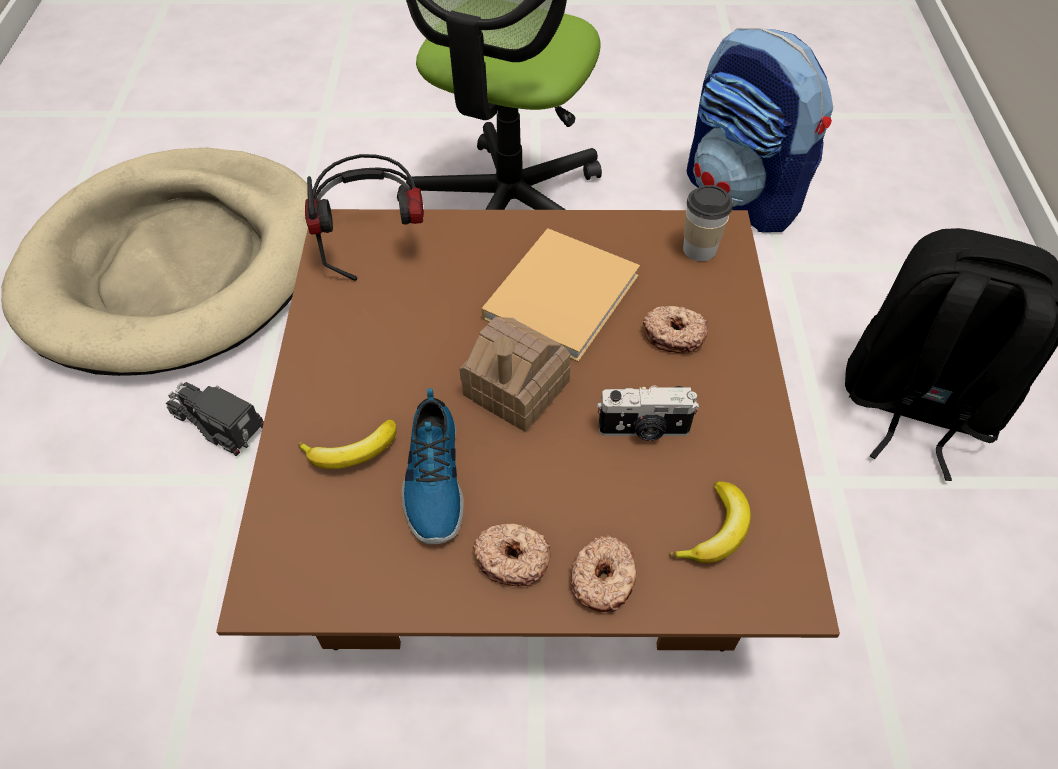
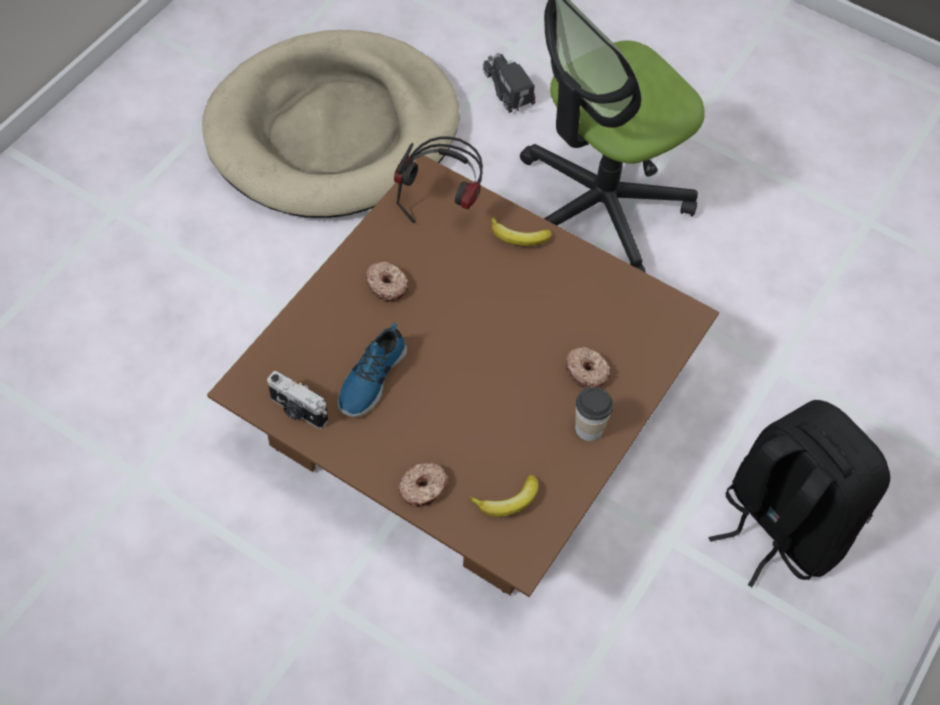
camera: 30 degrees right, 5 degrees up
toy truck [166,382,264,457] -> toy truck moved to [483,53,536,113]
banana [298,419,397,469] -> banana moved to [491,217,552,246]
toy house [460,317,570,432] -> none
donut [473,523,551,586] -> donut moved to [366,262,409,301]
beige book [482,228,640,362] -> none
camera [597,385,699,441] -> camera moved to [267,371,328,429]
cup [683,185,733,261] -> cup moved to [575,387,613,441]
backpack [687,28,833,233] -> none

